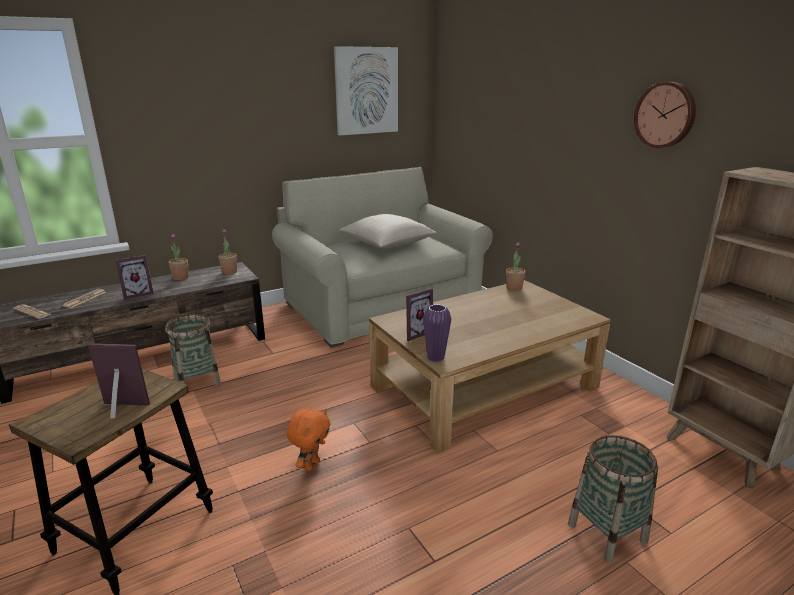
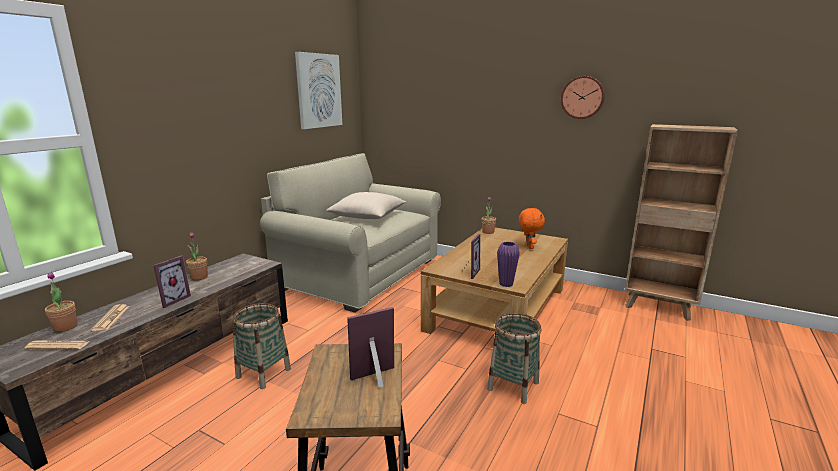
camera: 30 degrees left, 5 degrees down
potted plant [218,229,237,275] -> potted plant moved to [45,272,77,332]
orange plush toy [286,408,330,471] -> orange plush toy moved to [519,208,545,249]
basket [568,435,658,563] -> basket moved to [487,313,541,404]

